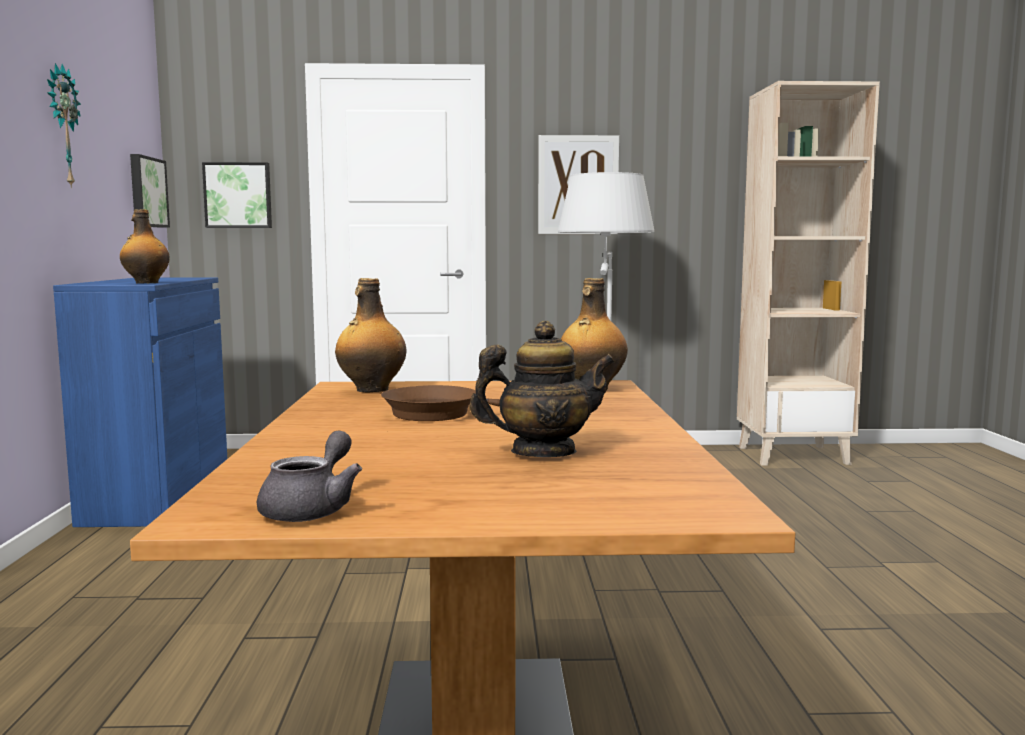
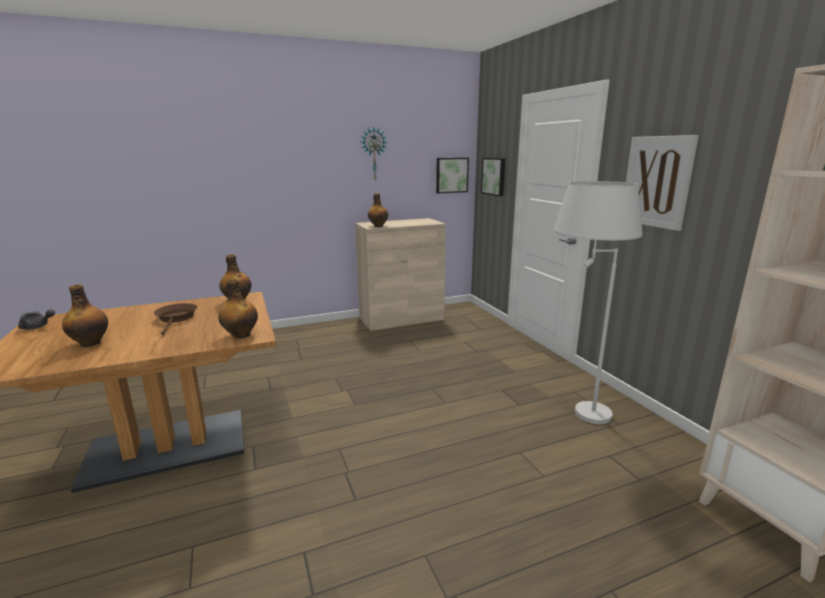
camera: 70 degrees right, 10 degrees up
blue cabinet [53,277,227,527] -> beige cabinet [355,218,446,331]
teapot [470,321,615,457] -> bottle [62,284,108,347]

